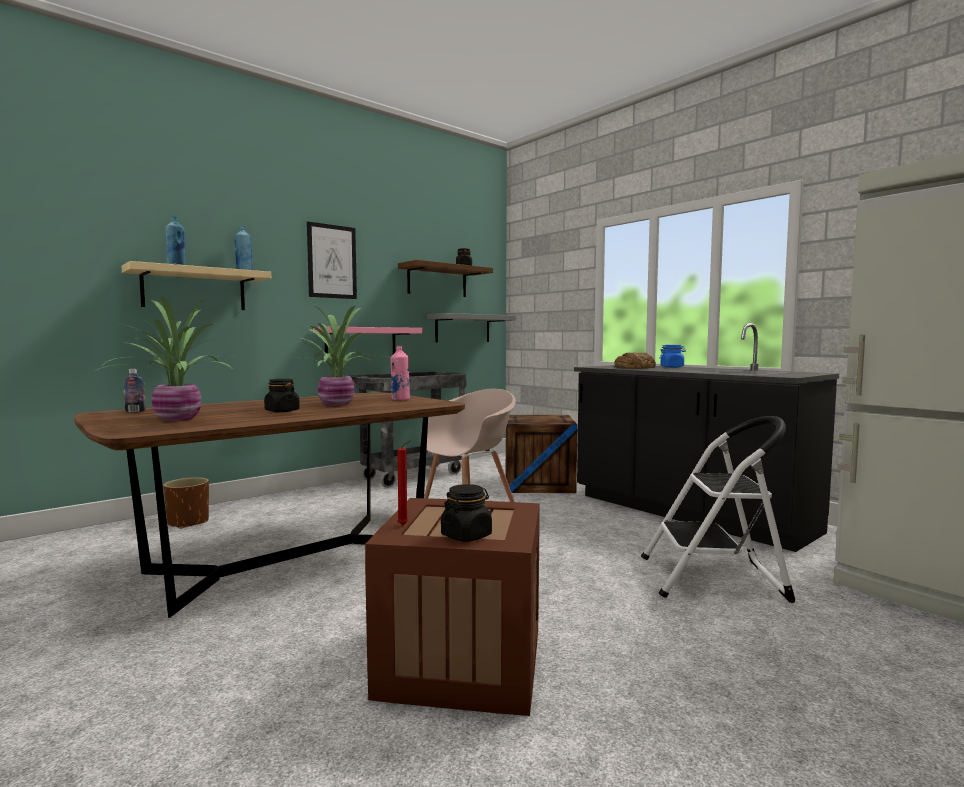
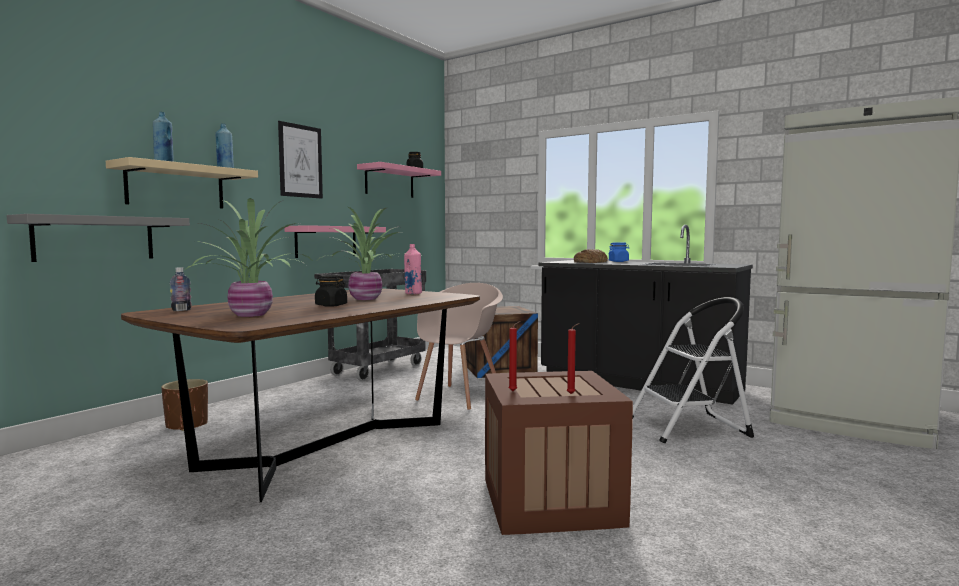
camera: 15 degrees left, 0 degrees up
brown shelf [398,260,493,297] -> pink shelf [357,162,441,198]
grey shelf [427,313,516,342] -> grey shelf moved to [6,214,190,262]
black jar [441,484,492,542] -> red candle [567,323,580,394]

